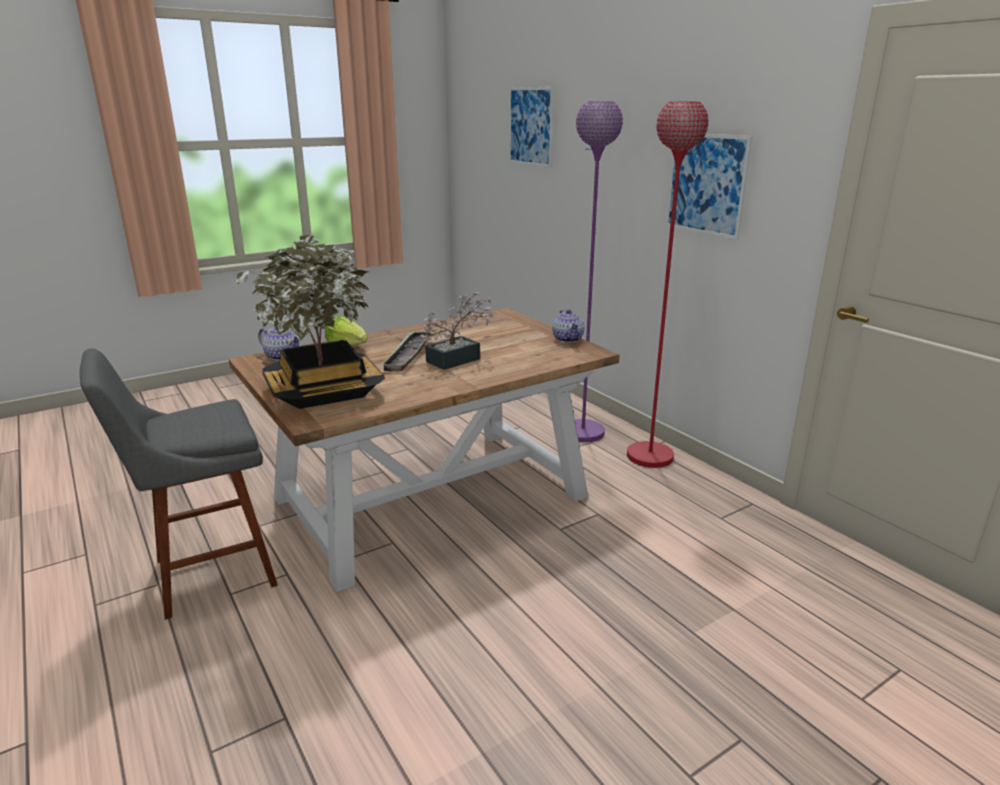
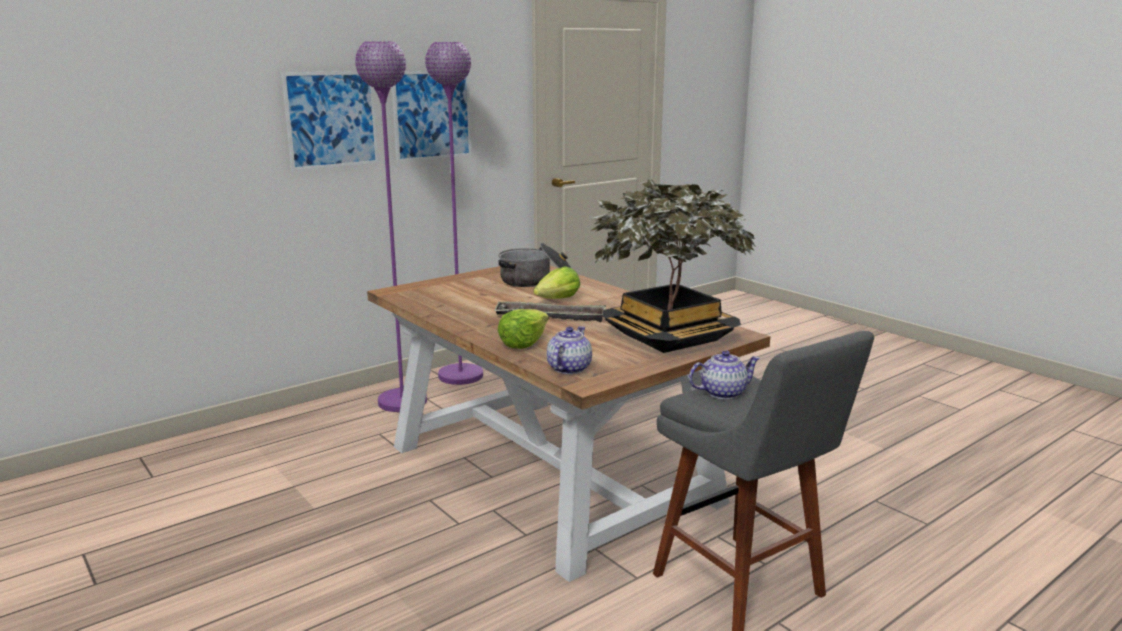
camera: 95 degrees left, 5 degrees down
potted plant [420,292,493,370] -> lettuce [534,266,580,299]
picture [509,87,554,167] -> picture moved to [281,71,379,171]
teapot [552,309,584,343] -> teapot moved to [689,350,760,399]
red floor lamp [627,101,709,468] -> purple floor lamp [425,42,483,385]
none -> cooking pot [499,243,572,287]

